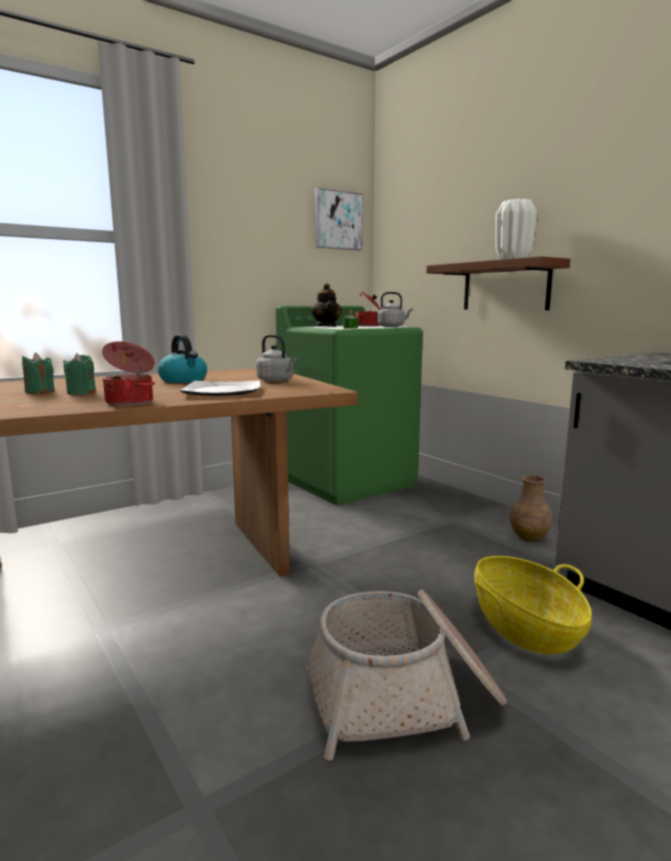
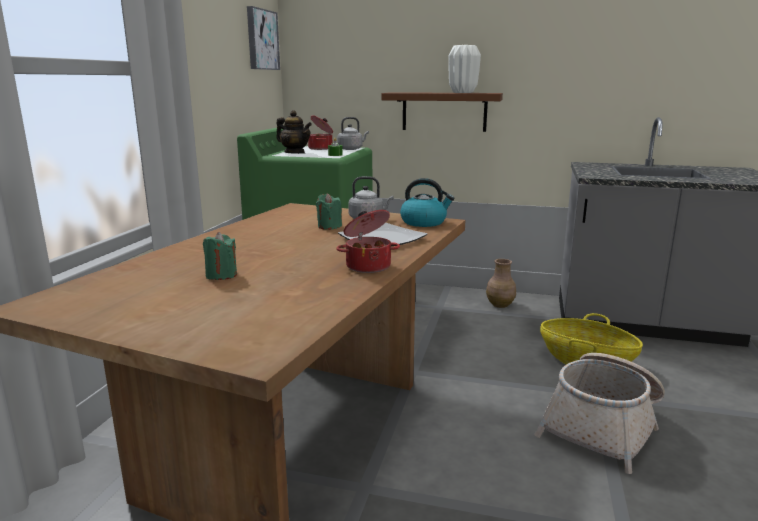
camera: 40 degrees left, 5 degrees up
green candle [63,353,96,395] -> green candle moved to [316,193,342,230]
kettle [158,334,207,383] -> kettle moved to [400,178,454,227]

